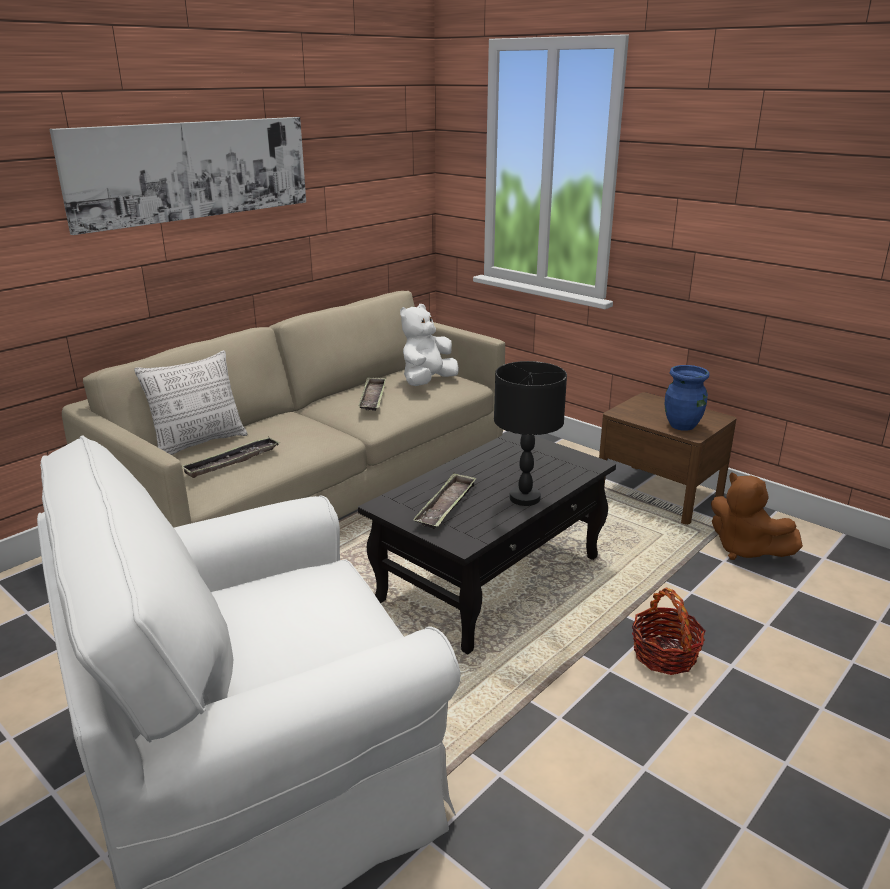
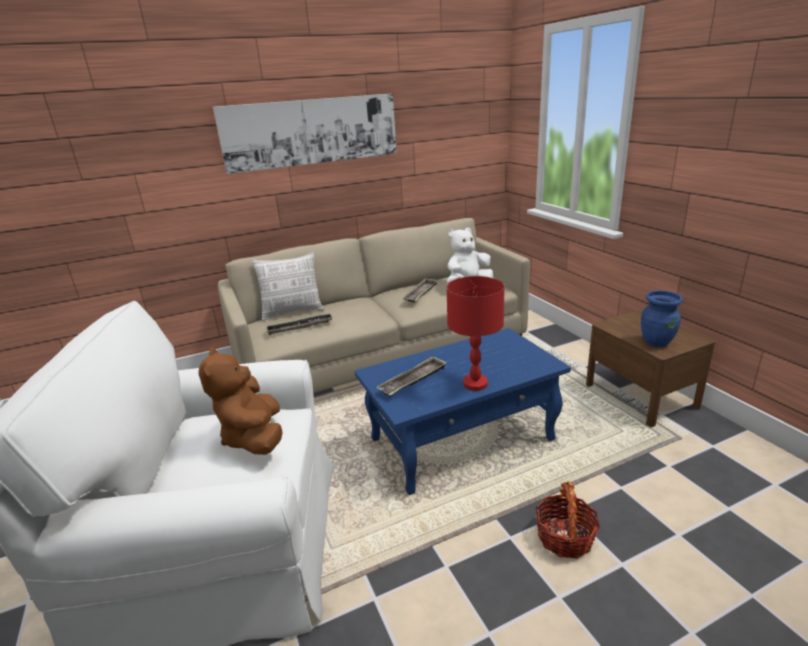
camera: 25 degrees right, 0 degrees up
black coffee table [358,432,616,654] -> blue coffee table [354,328,571,495]
black table lamp [494,361,567,506] -> red table lamp [446,276,505,391]
brown plush toy [711,472,803,560] -> brown plush toy moved to [199,348,282,455]

